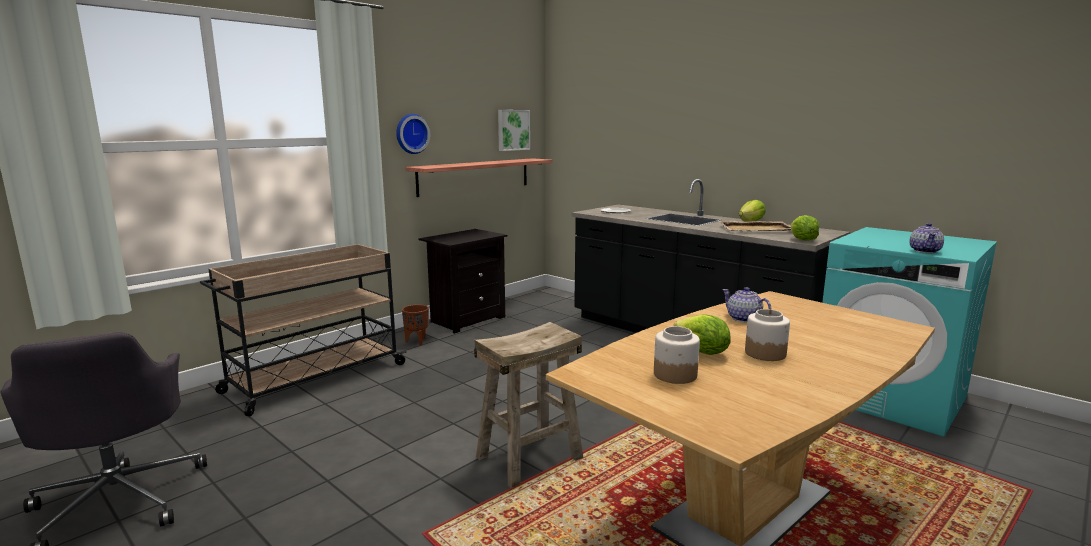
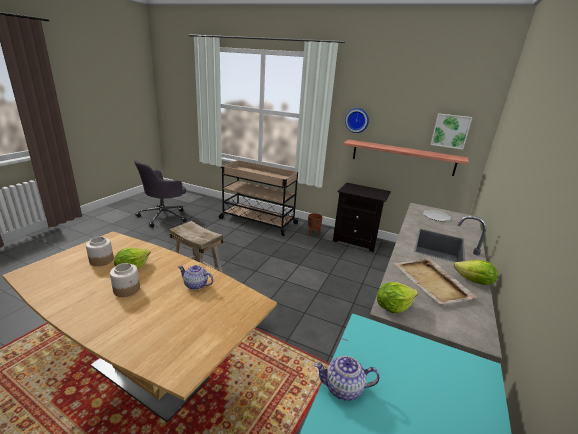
camera: 70 degrees right, 10 degrees up
teapot [722,287,771,322] -> teapot turned 105 degrees counterclockwise [178,265,214,290]

